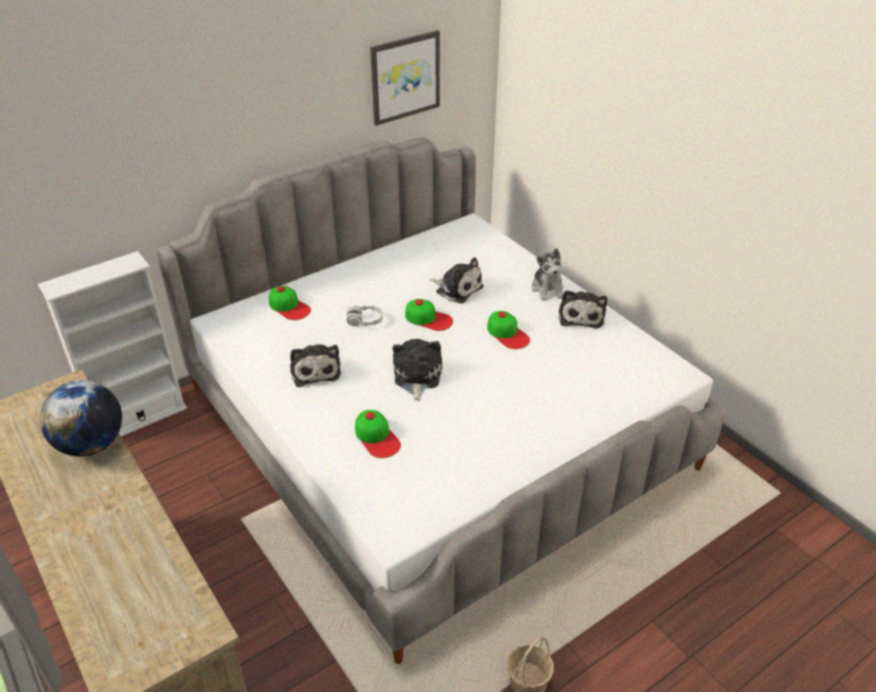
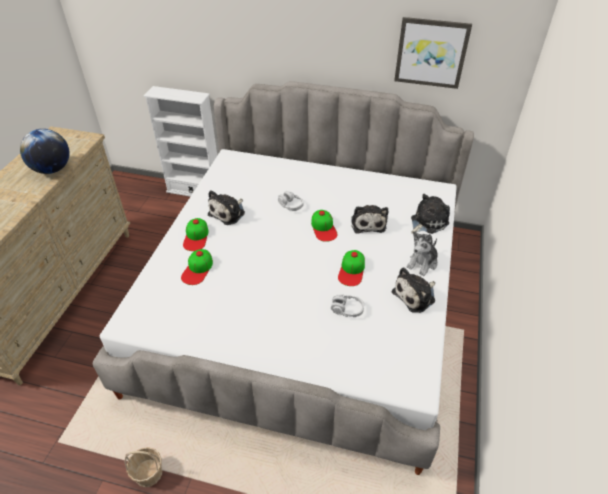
camera: 50 degrees right, 5 degrees up
cap [269,286,311,320] -> cap moved to [183,218,208,251]
plush toy [392,339,442,401] -> plush toy moved to [411,194,450,234]
none -> grey headphones [331,294,364,317]

